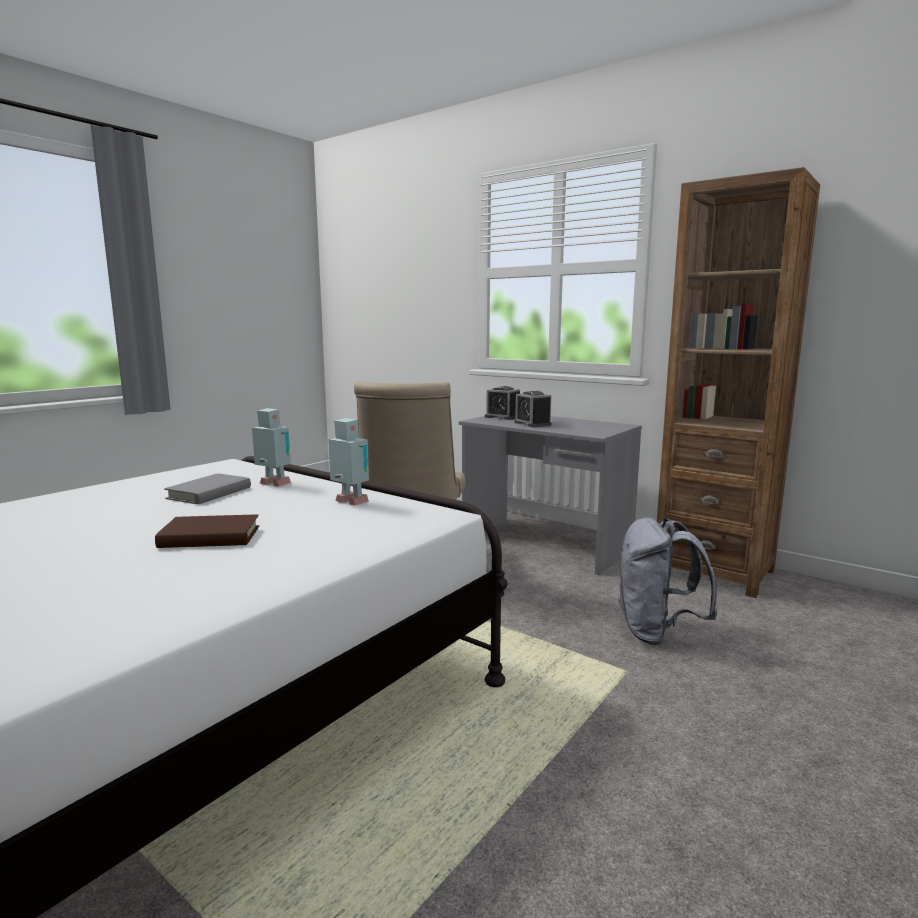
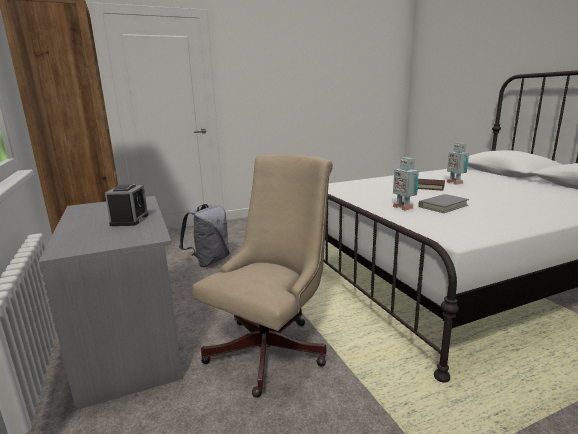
camera: 150 degrees left, 5 degrees up
toy robot [328,418,369,506] -> toy robot moved to [447,143,469,185]
alarm clock [485,386,520,420] -> none

